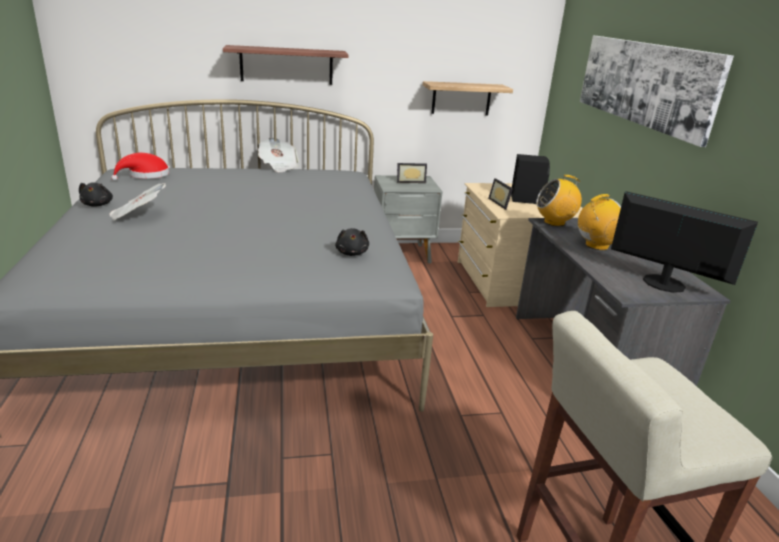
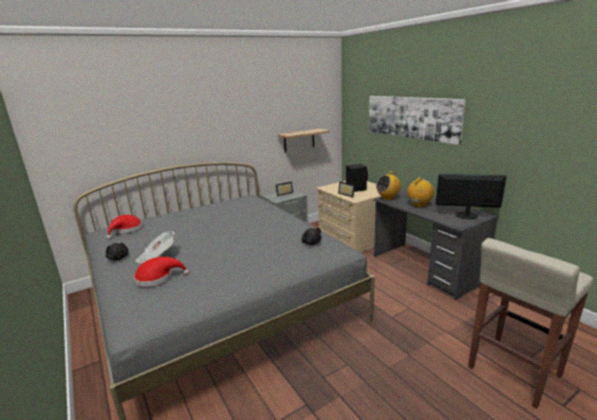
camera: 20 degrees left, 5 degrees down
shelf [223,45,349,85] -> none
newspaper [258,137,299,172] -> none
none -> red hat [134,257,189,287]

